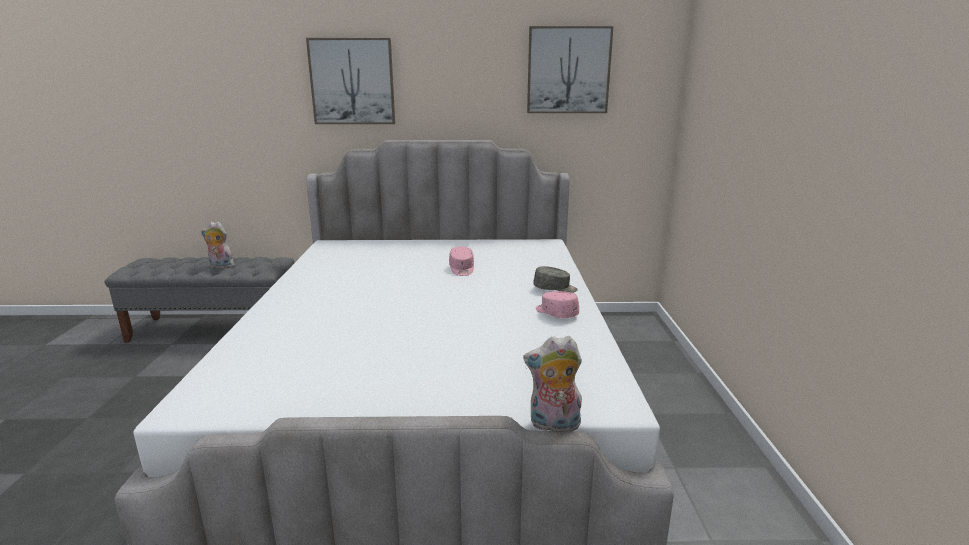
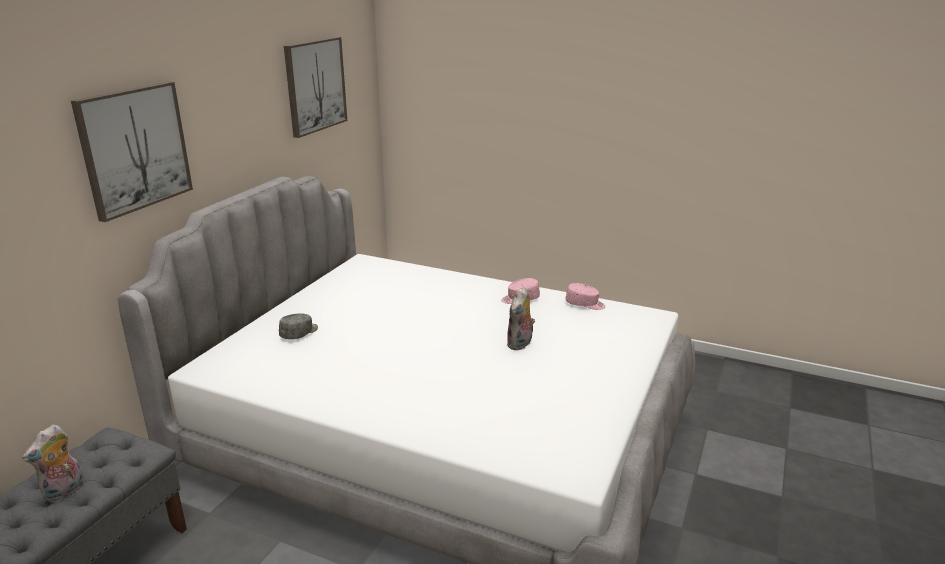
camera: 65 degrees left, 5 degrees up
pink cap [449,246,474,276] -> pink cap moved to [566,283,606,310]
plush toy [523,336,582,432] -> plush toy moved to [507,287,535,351]
grey cap [533,266,578,293] -> grey cap moved to [279,313,318,340]

